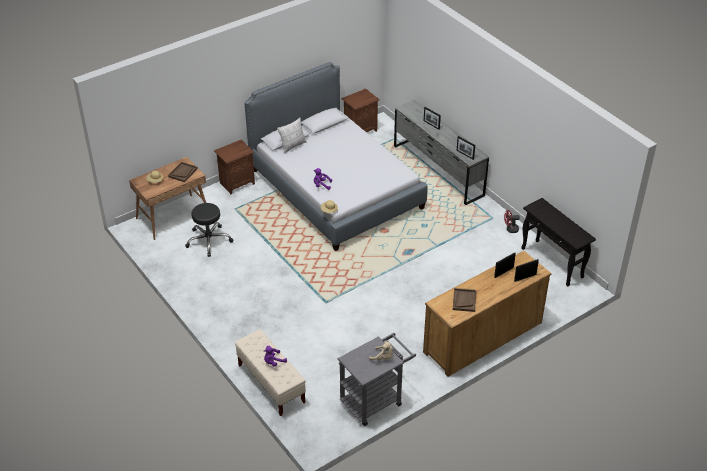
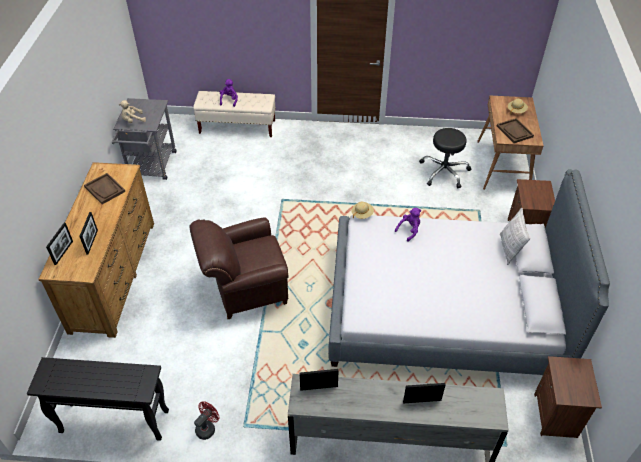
camera: 130 degrees right, 5 degrees up
none -> brown armchair [189,217,289,319]

